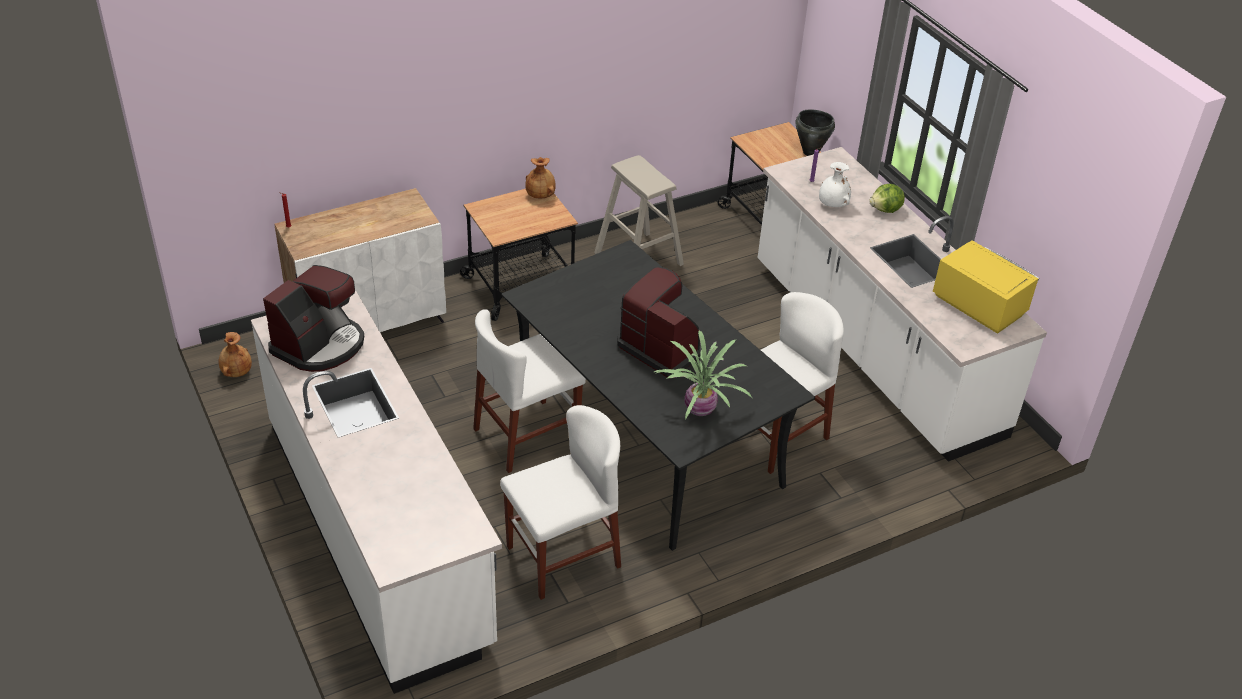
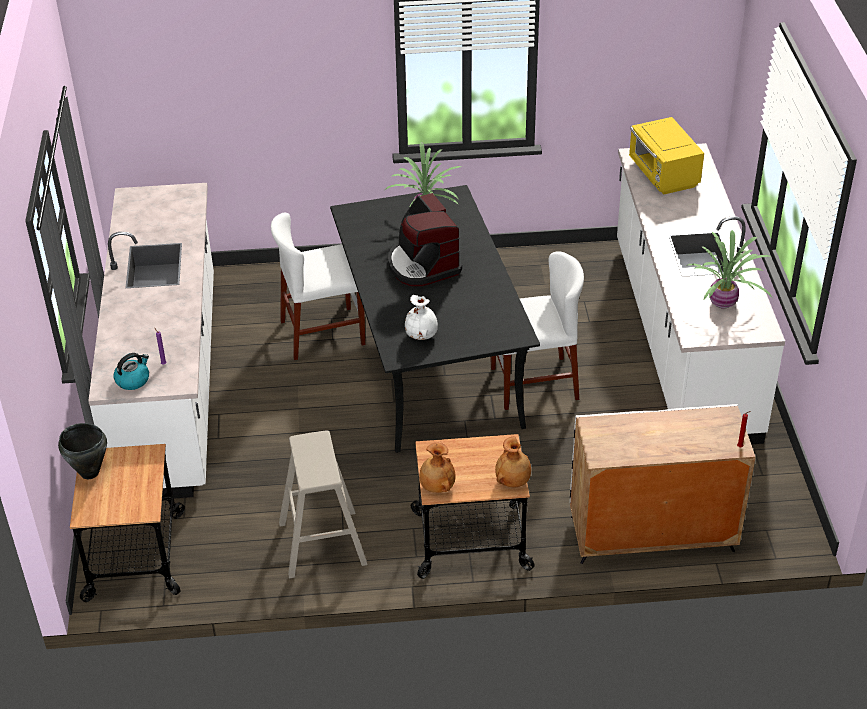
camera: 155 degrees left, 0 degrees up
brown vase [219,332,252,377] -> brown vase moved to [495,437,531,487]
coffee machine [263,265,364,372] -> potted plant [686,230,772,309]
white chair [500,405,621,600] -> none
white vase [819,162,851,207] -> white vase moved to [405,295,438,340]
lettuce [869,184,905,213] -> none
yellow microwave [933,240,1039,334] -> yellow microwave moved to [629,117,704,195]
none -> kettle [114,353,149,390]

